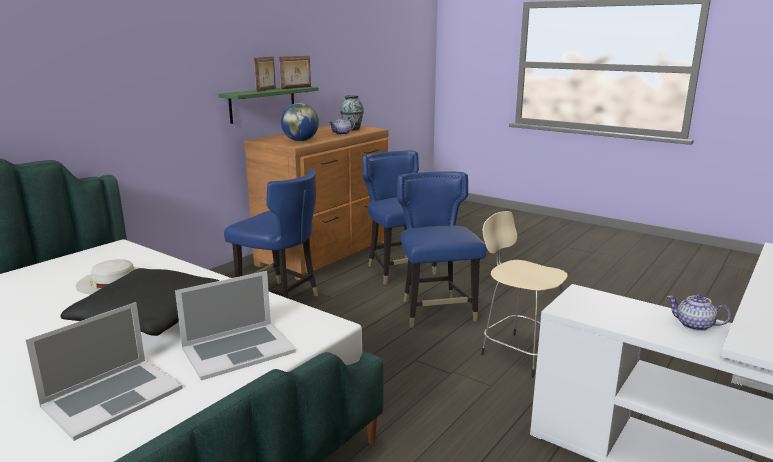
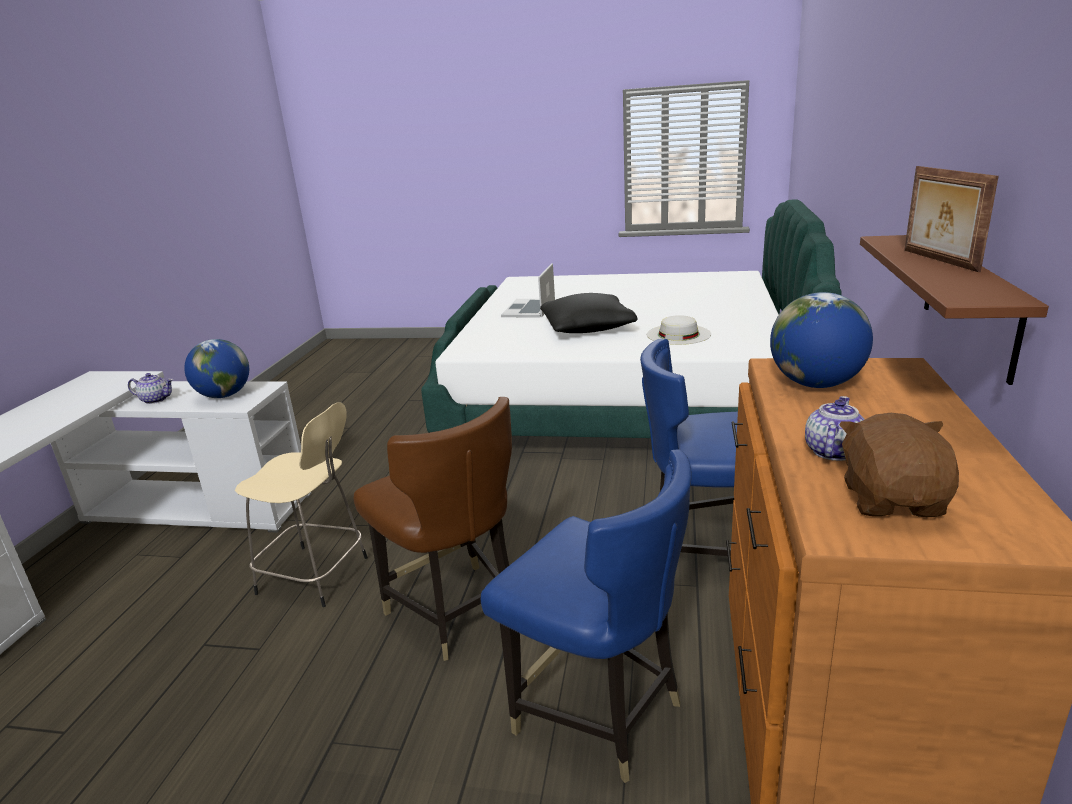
camera: 155 degrees right, 5 degrees up
laptop [175,271,296,380] -> none
green shelf [219,87,319,124] -> brown shelf [860,235,1049,385]
picture frame [279,56,311,89] -> none
vase [340,95,364,131] -> brown plush toy [839,413,959,517]
blue chair [397,172,486,328] -> brown chair [354,397,512,661]
none -> globe [184,339,249,398]

